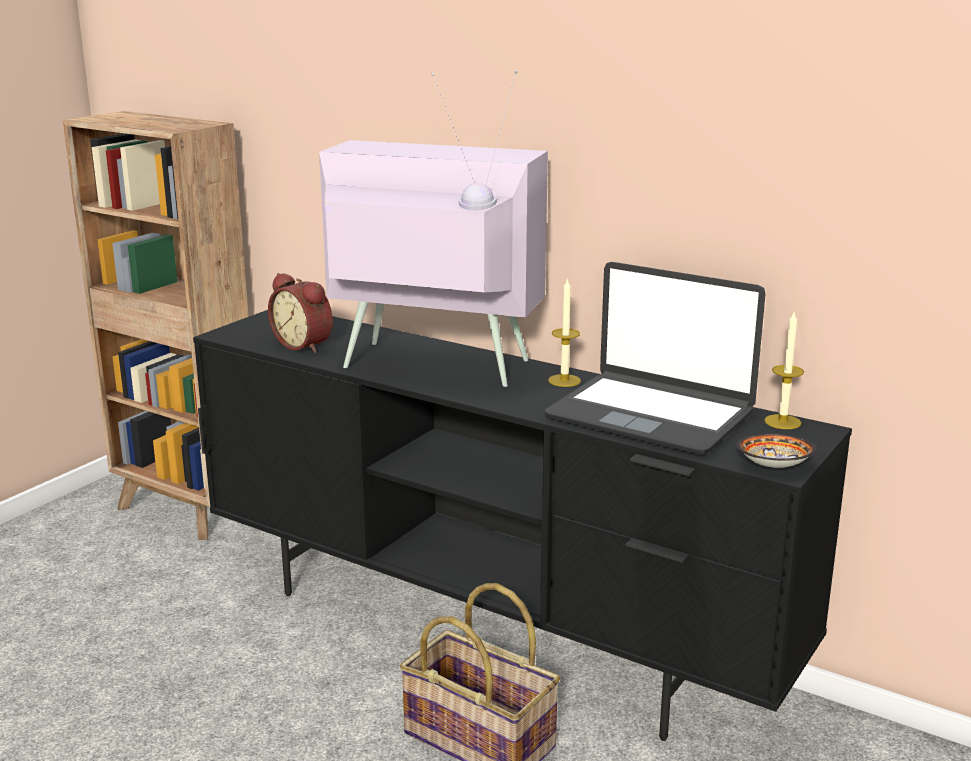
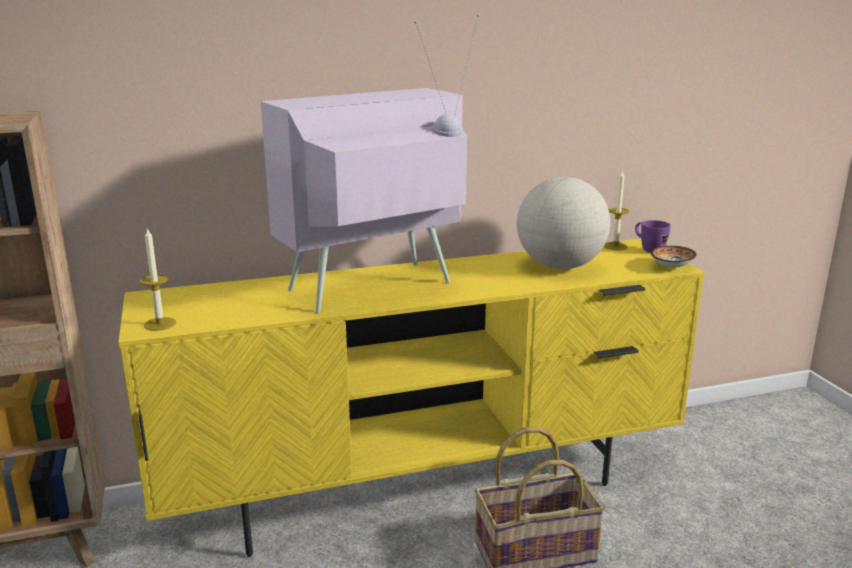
camera: 50 degrees left, 0 degrees up
black tv stand [193,310,852,741] -> yellow tv stand [118,239,705,557]
alarm clock [268,273,333,353] -> none
laptop [544,262,765,455] -> globe [517,177,610,269]
candle [548,278,581,387] -> candle moved to [140,228,176,331]
none -> purple mug [635,220,671,253]

